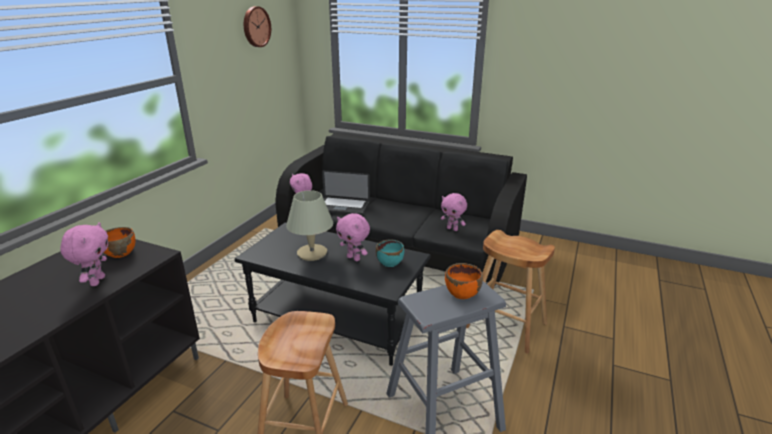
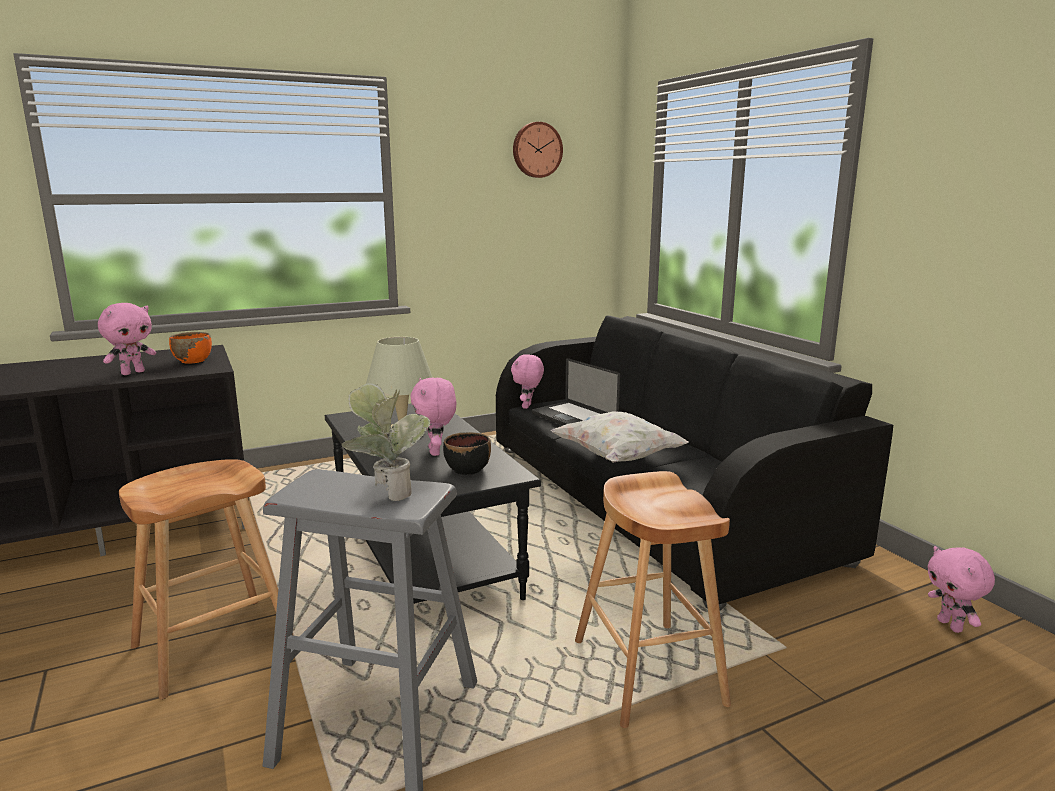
camera: 40 degrees right, 10 degrees down
turquoise bowl [376,239,404,267] -> black bowl [443,432,491,475]
pink plush toy [441,193,467,231] -> pink plush toy moved to [927,546,995,633]
orange bowl [445,263,483,299] -> potted plant [342,383,431,501]
none -> white pillow [550,412,689,463]

